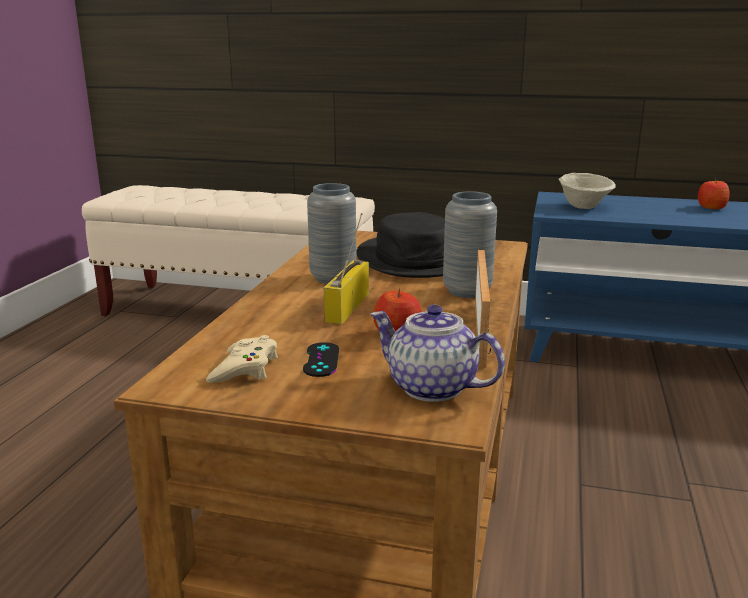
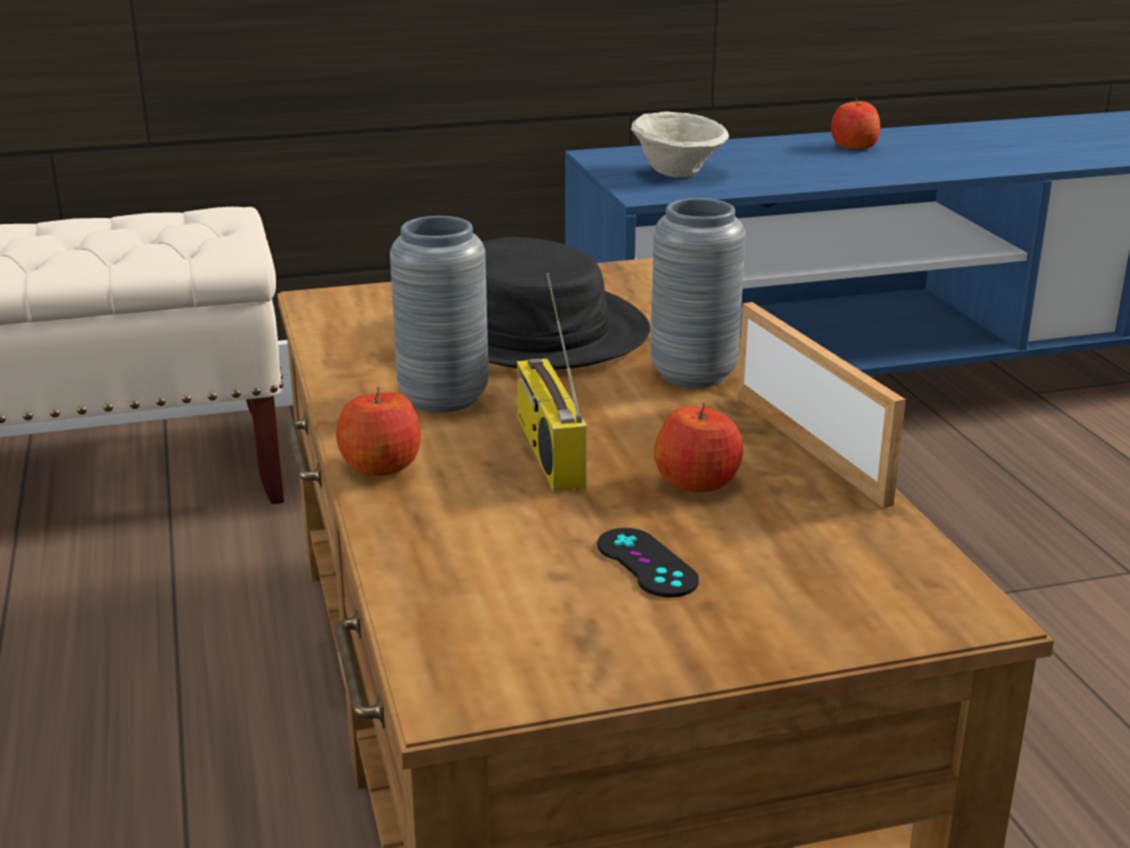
camera: 30 degrees left, 5 degrees up
beige game controller [206,335,278,383] -> none
teapot [370,304,505,402] -> none
none -> apple [336,387,421,476]

